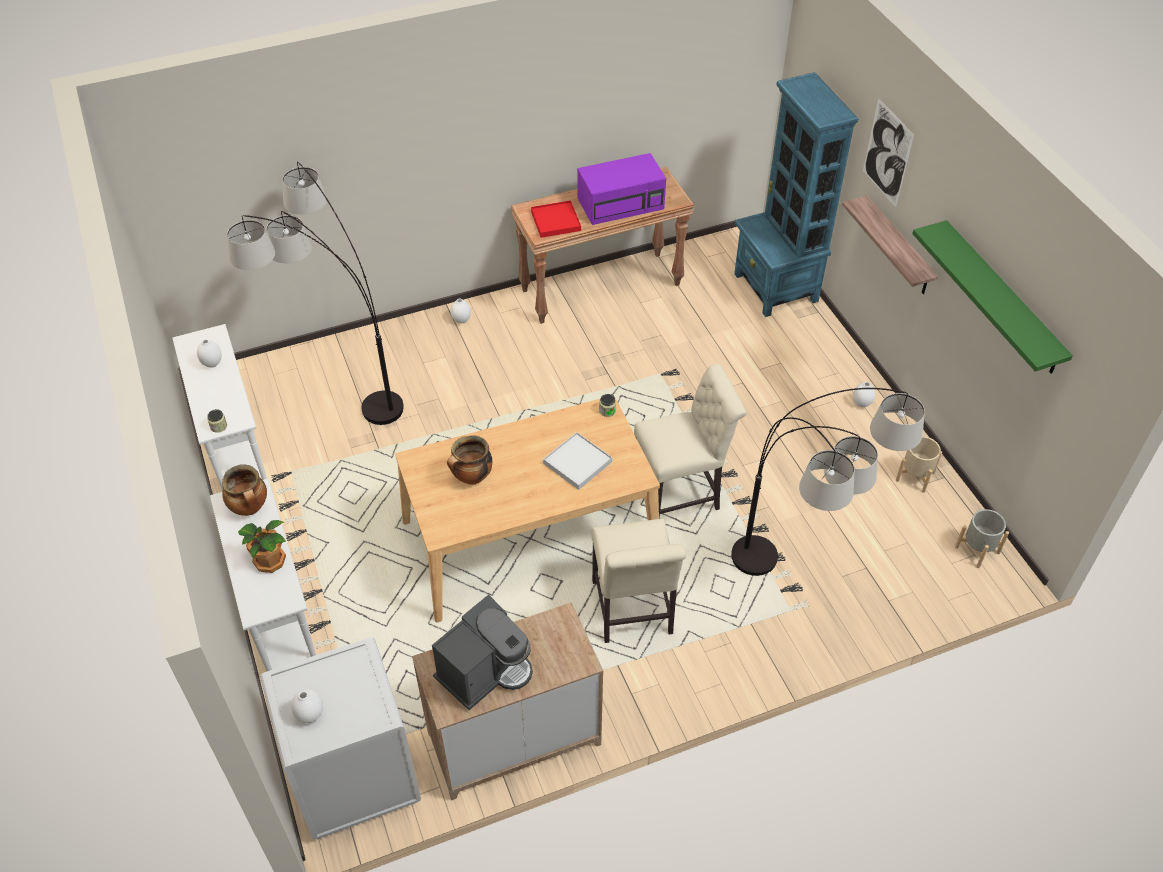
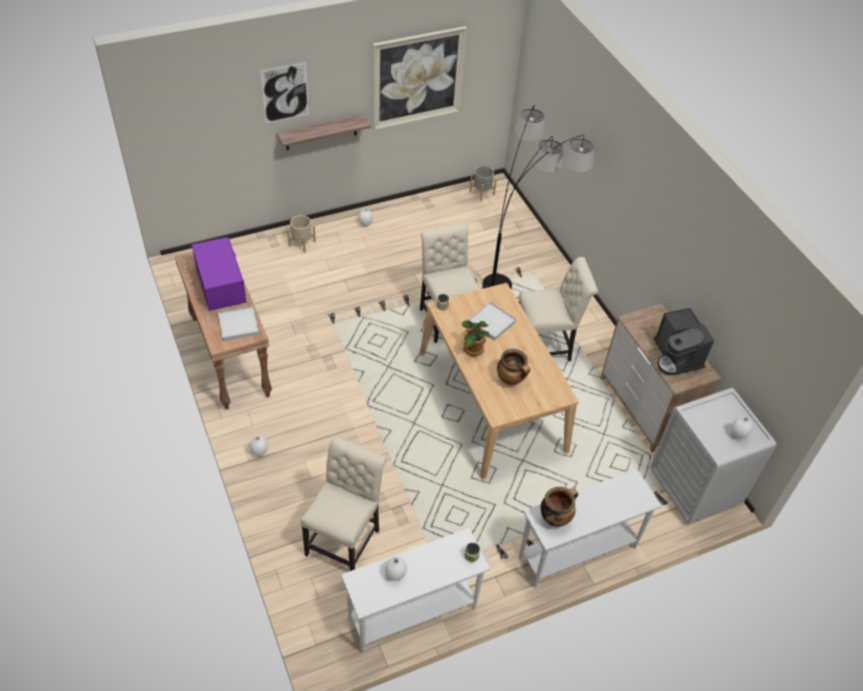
camera: 95 degrees left, 0 degrees up
floor lamp [227,162,404,425] -> beige chair [300,437,386,571]
potted plant [238,520,286,573] -> potted plant moved to [462,320,490,357]
coffee machine [432,595,533,710] -> coffee machine turned 150 degrees counterclockwise [653,308,714,375]
red tray [531,200,581,238] -> white tray [218,306,259,341]
blue cabinet [734,72,858,317] -> none
beige planter [896,436,942,493] -> beige planter moved to [287,215,316,253]
green shelf [912,220,1073,374] -> picture [372,26,467,130]

